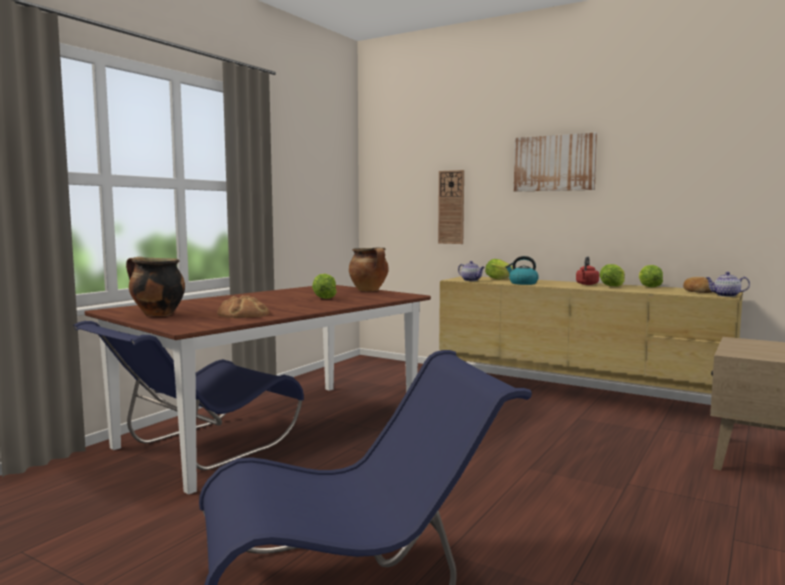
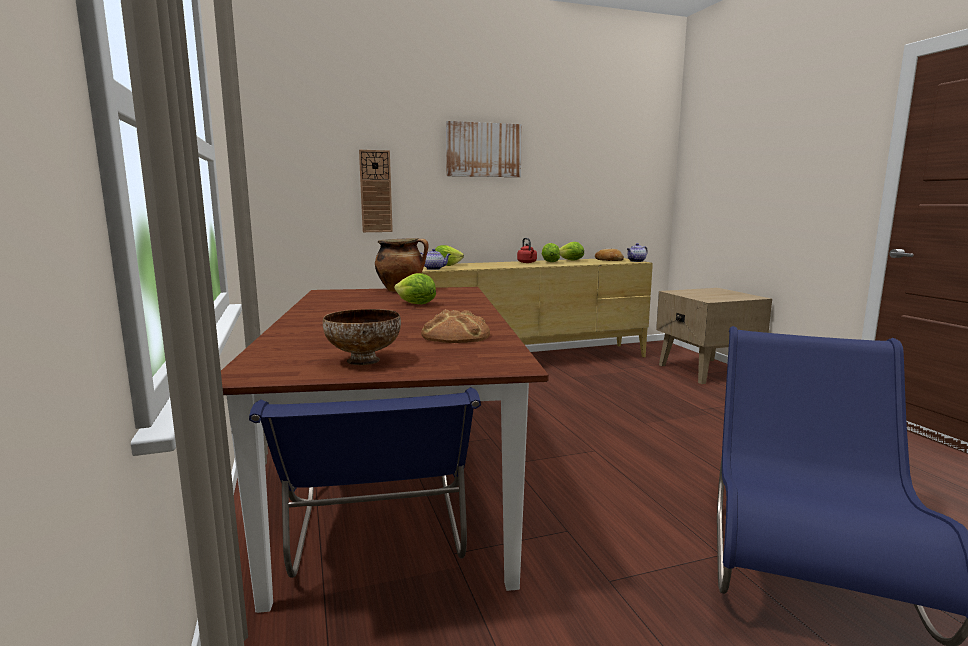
camera: 50 degrees left, 5 degrees up
cooking pot [126,257,185,316] -> bowl [323,309,401,365]
kettle [505,256,539,285] -> none

